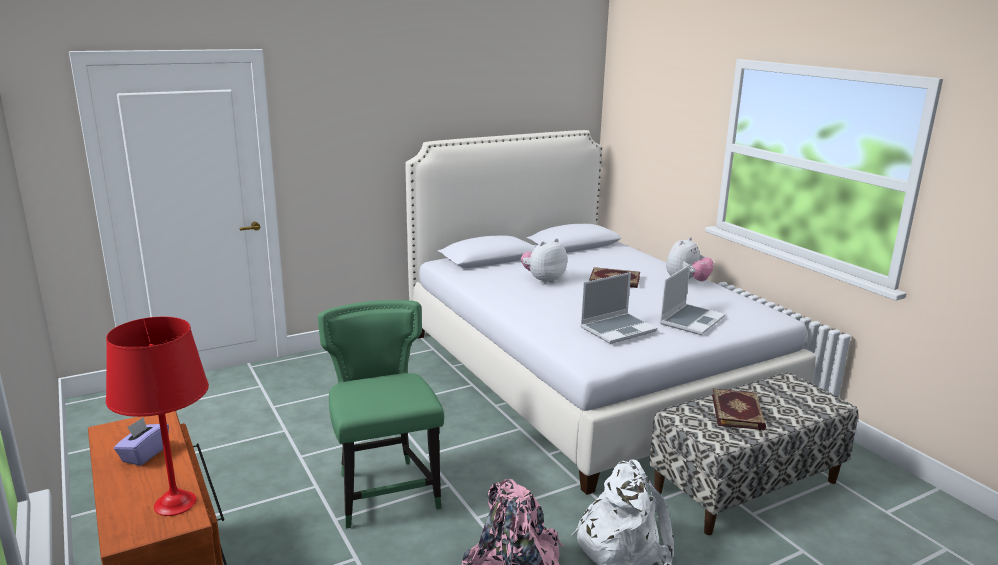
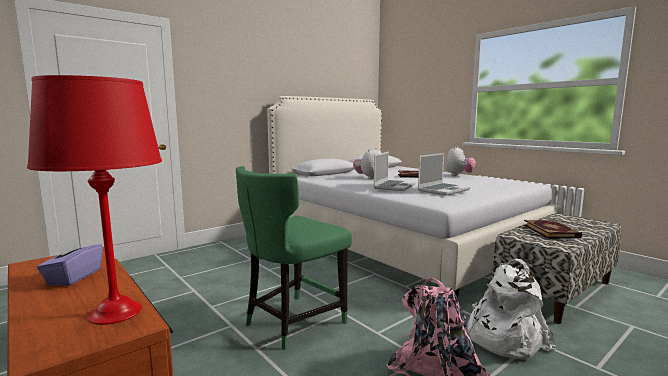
camera: 10 degrees left, 10 degrees down
green chair [318,300,444,529] -> green chair turned 105 degrees counterclockwise [236,166,352,350]
laptop [660,265,725,335] -> laptop moved to [373,152,416,191]

